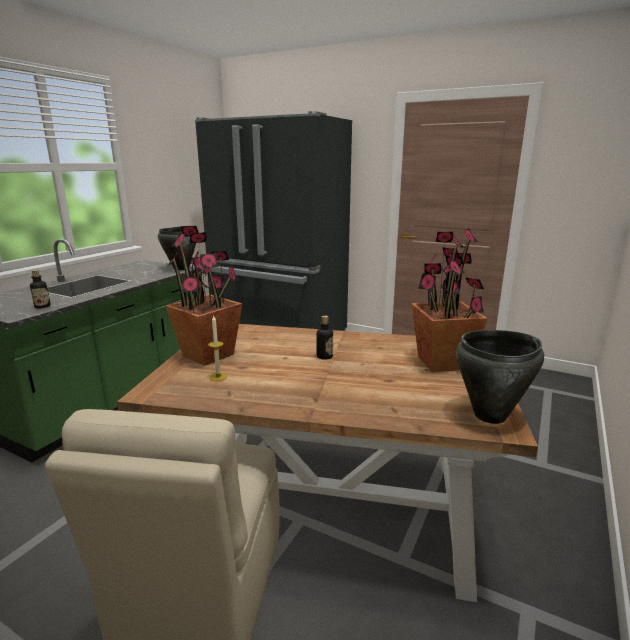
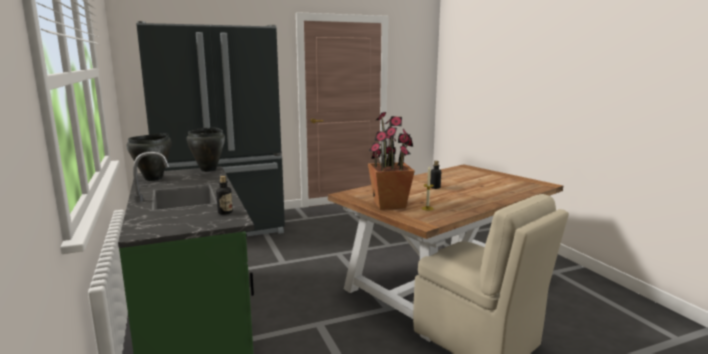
camera: 50 degrees left, 5 degrees down
potted plant [411,229,488,372] -> none
black cooking pot [456,330,544,424] -> black cooking pot moved to [127,133,172,181]

